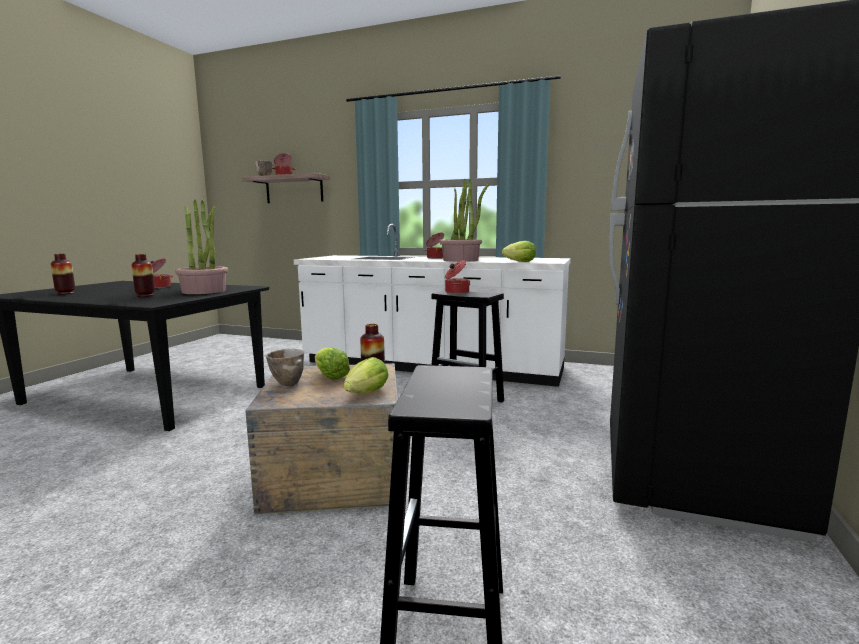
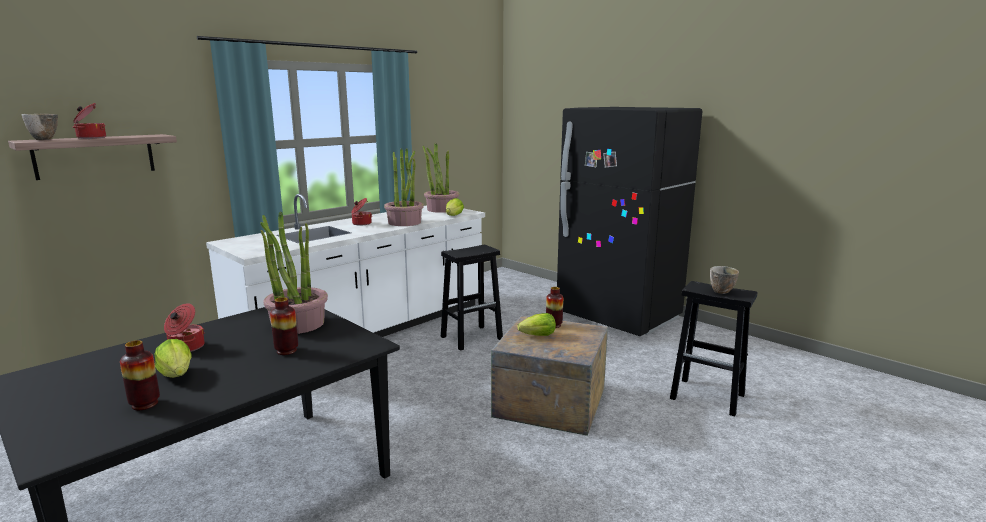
camera: 65 degrees left, 5 degrees up
bowl [266,349,304,386] -> bowl moved to [710,266,739,294]
lettuce [344,357,388,393] -> lettuce moved to [154,339,191,378]
cooking pot [445,260,470,294] -> none
none -> potted plant [422,143,459,213]

